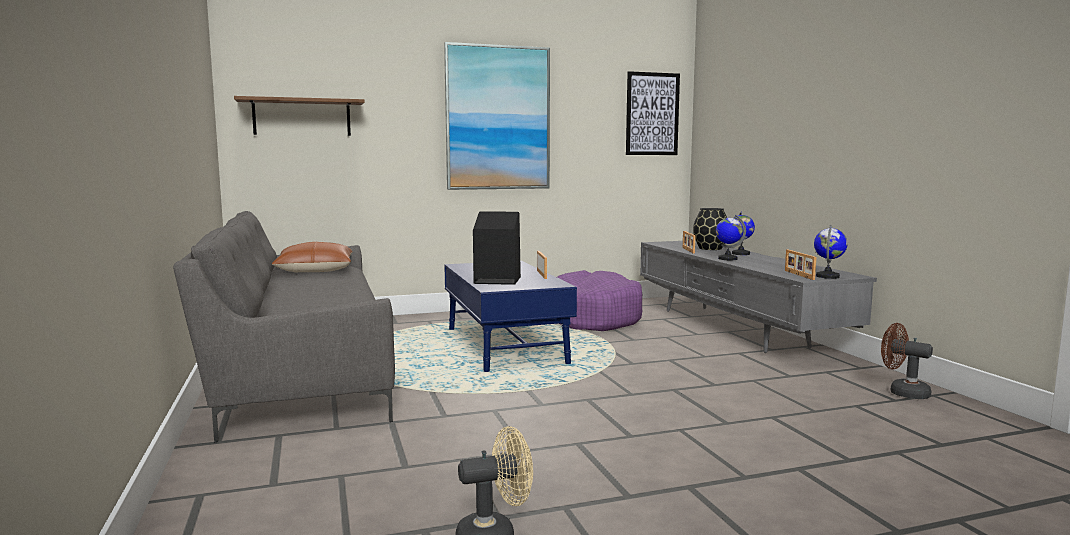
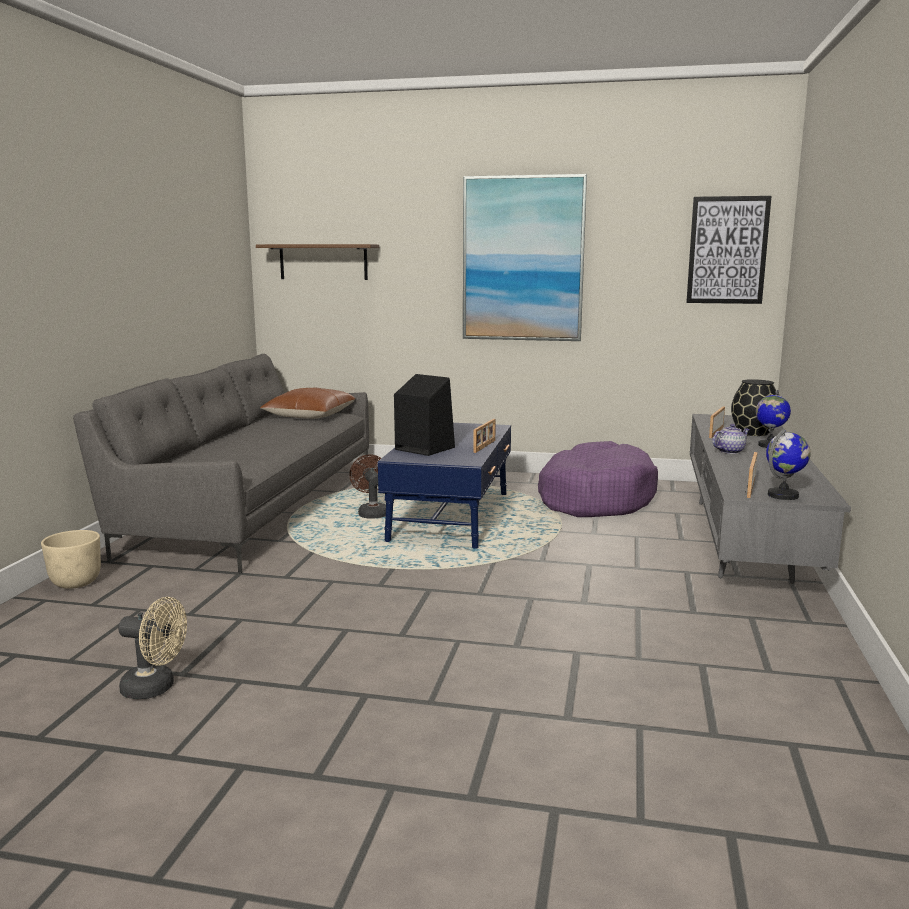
camera: 30 degrees right, 5 degrees up
globe [716,215,746,260] -> teapot [712,424,750,454]
brown fan [881,323,933,399] -> brown fan moved to [349,454,386,518]
none -> beige planter [41,530,101,589]

